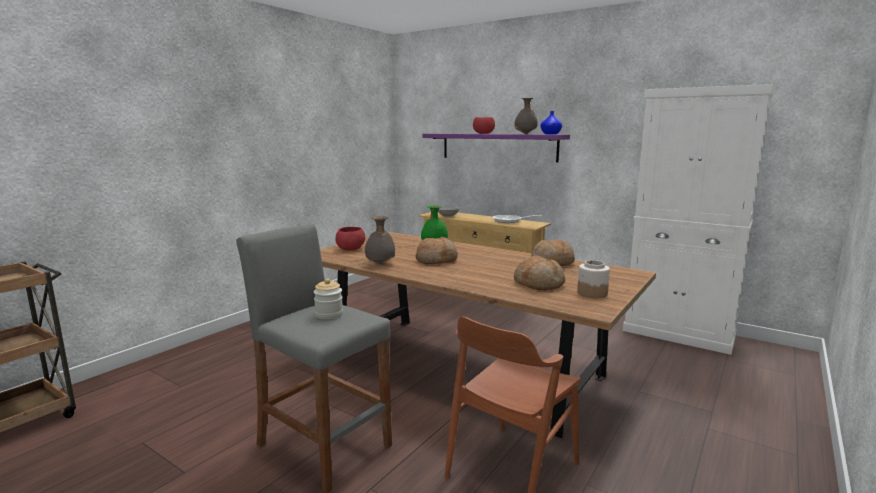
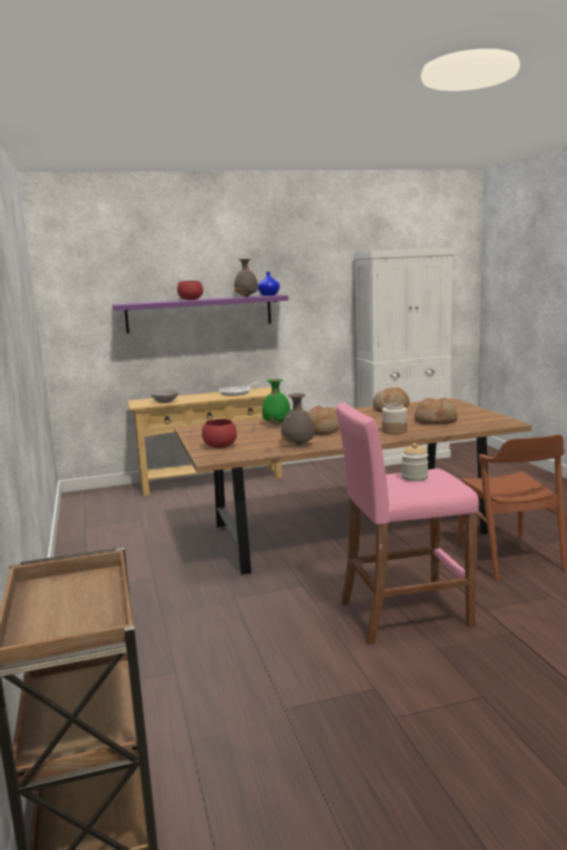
camera: 50 degrees left, 0 degrees up
grey stool [236,224,392,493] -> pink stool [336,402,479,644]
jar [577,260,610,298] -> jar moved to [382,404,407,435]

